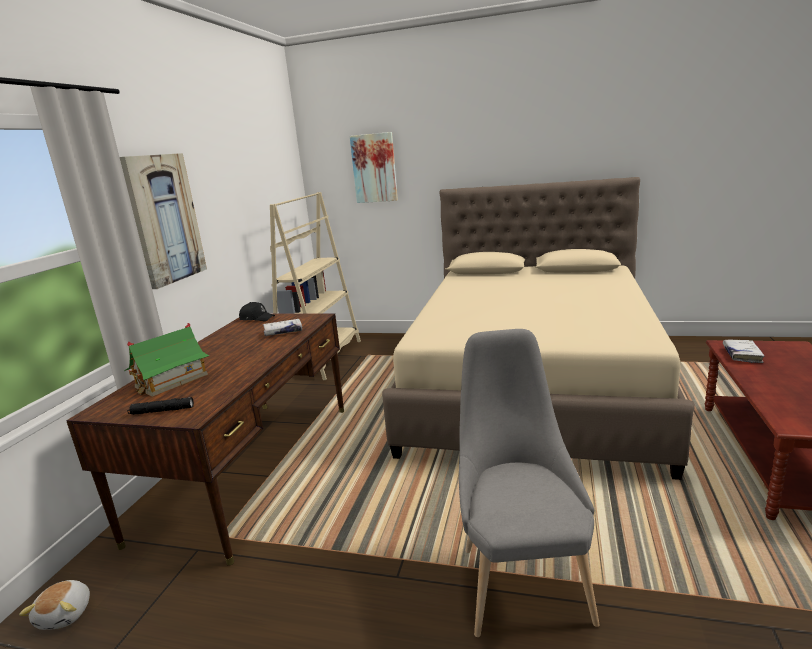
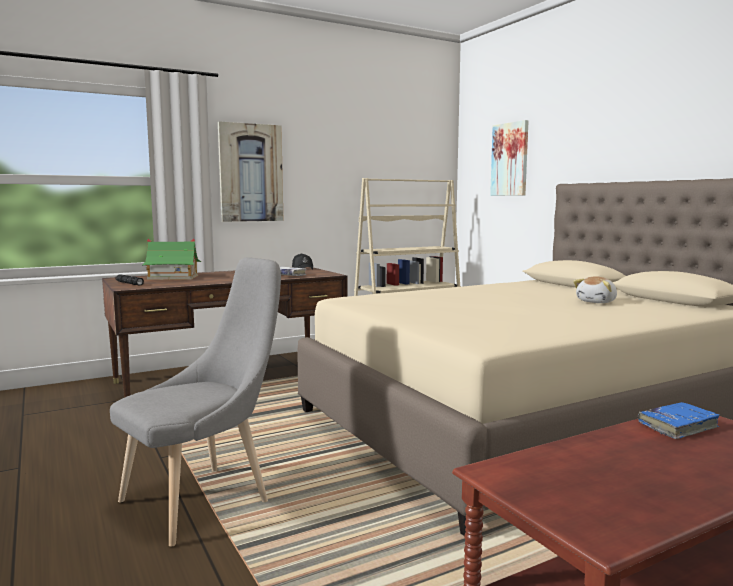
camera: 45 degrees right, 10 degrees down
plush toy [19,580,90,630] -> plush toy moved to [573,276,617,303]
white book [723,340,765,363] -> blue book [638,402,720,439]

